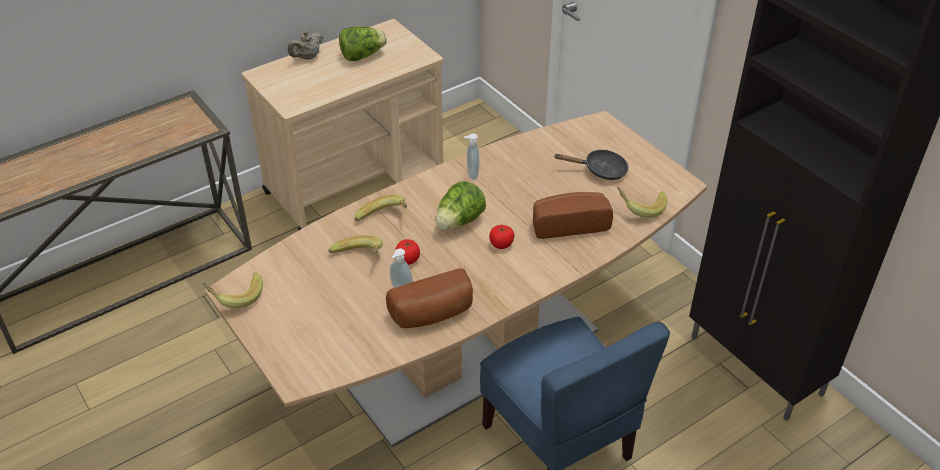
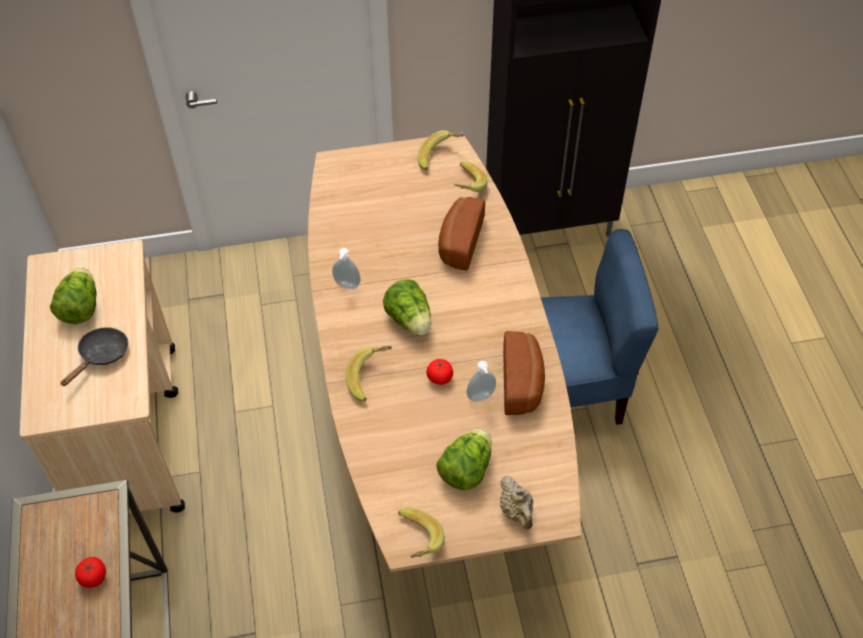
camera: 65 degrees left, 10 degrees up
beige teapot [288,31,323,60] -> beige teapot moved to [500,476,533,530]
banana [329,235,383,255] -> banana moved to [418,130,464,170]
tomato [489,225,515,249] -> tomato moved to [75,557,106,588]
black frying pan [555,150,629,180] -> black frying pan moved to [60,327,128,386]
none -> lettuce [436,429,492,490]

